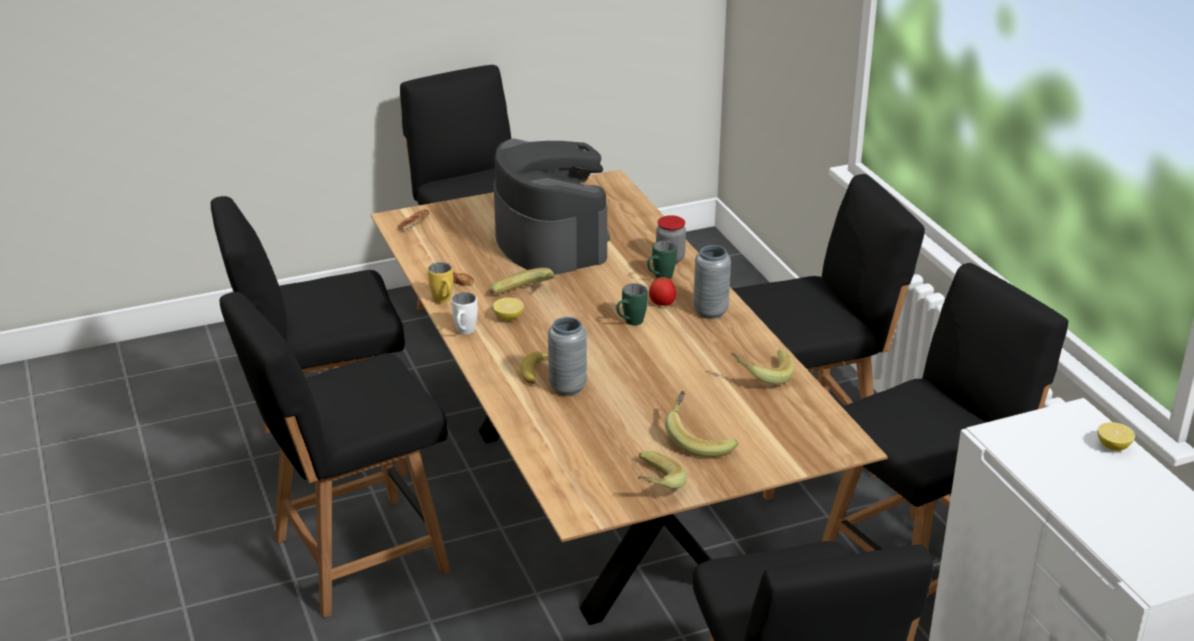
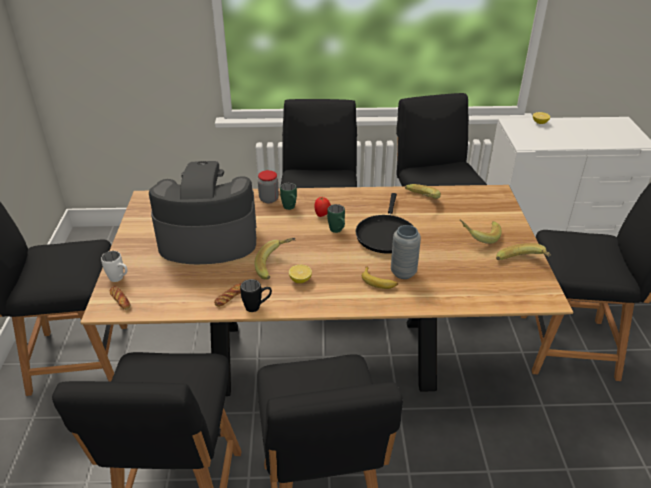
camera: 70 degrees left, 5 degrees up
yellow mug [428,262,453,303] -> black mug [240,279,272,312]
white mug [451,292,478,335] -> white mug moved to [101,251,127,282]
grey vase [693,245,731,319] -> none
none -> black frying pan [355,193,413,254]

